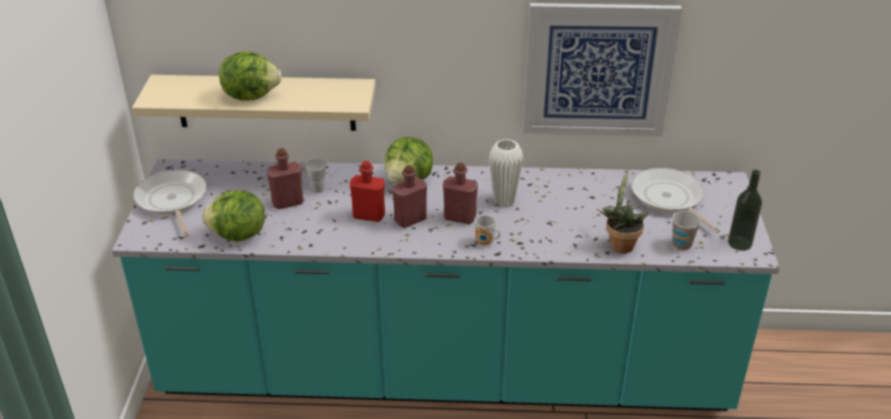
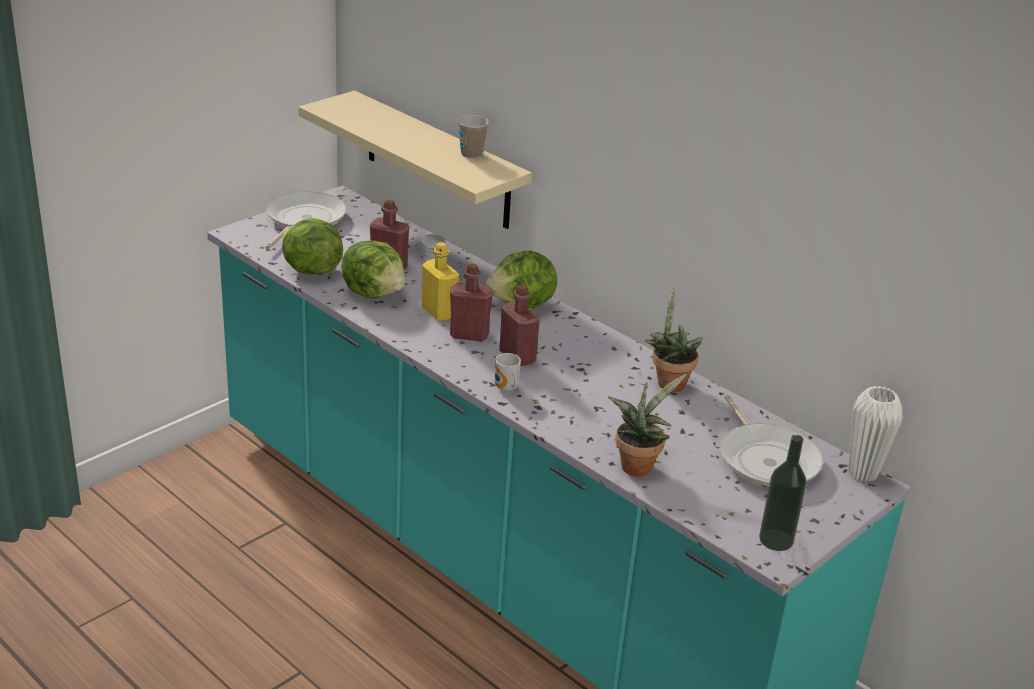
camera: 40 degrees right, 5 degrees down
lettuce [219,51,282,101] -> lettuce moved to [341,240,405,298]
red bottle [350,161,385,222] -> yellow bottle [422,242,459,321]
white vase [489,139,523,207] -> white vase moved to [848,386,902,482]
picture [523,3,682,137] -> none
frying pan [631,168,720,233] -> frying pan turned 150 degrees clockwise [720,395,823,487]
cup [672,211,701,250] -> cup moved to [458,115,489,159]
none -> potted plant [645,288,703,392]

